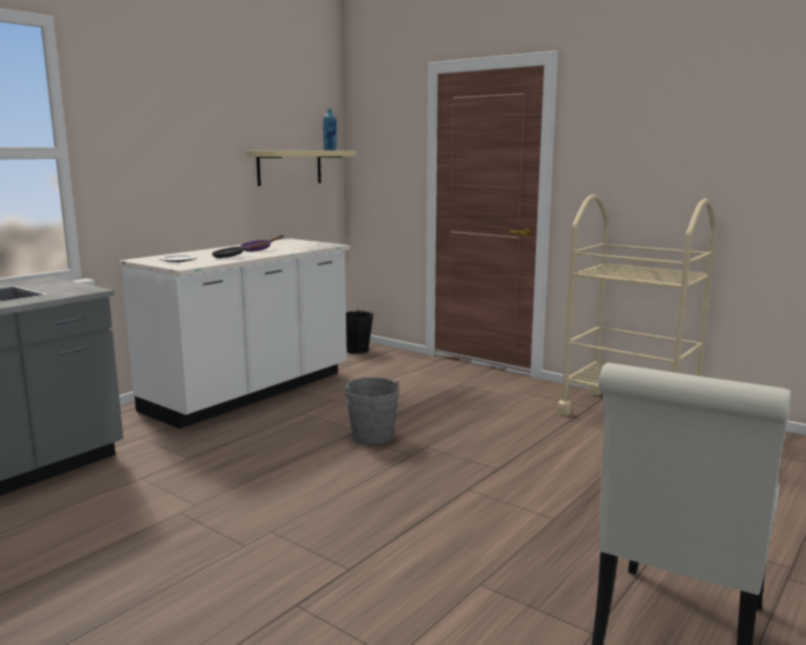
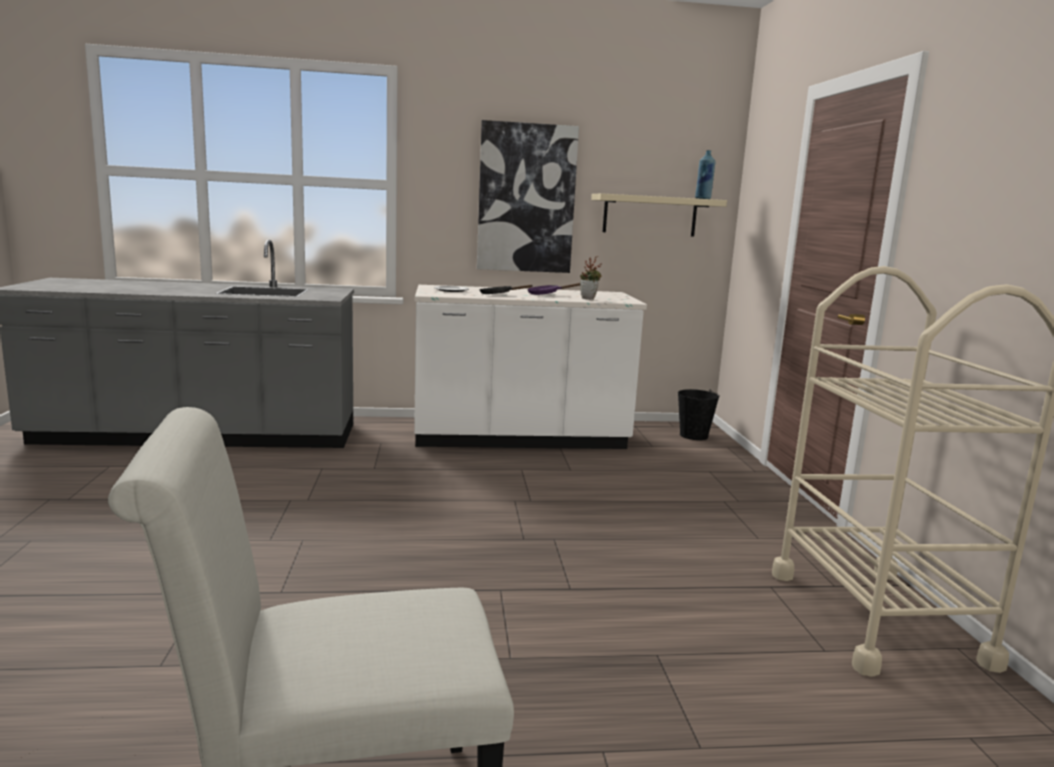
camera: 45 degrees right, 0 degrees up
grey bucket [344,377,400,444] -> none
none -> picture [477,120,579,273]
none -> potted plant [580,256,602,300]

